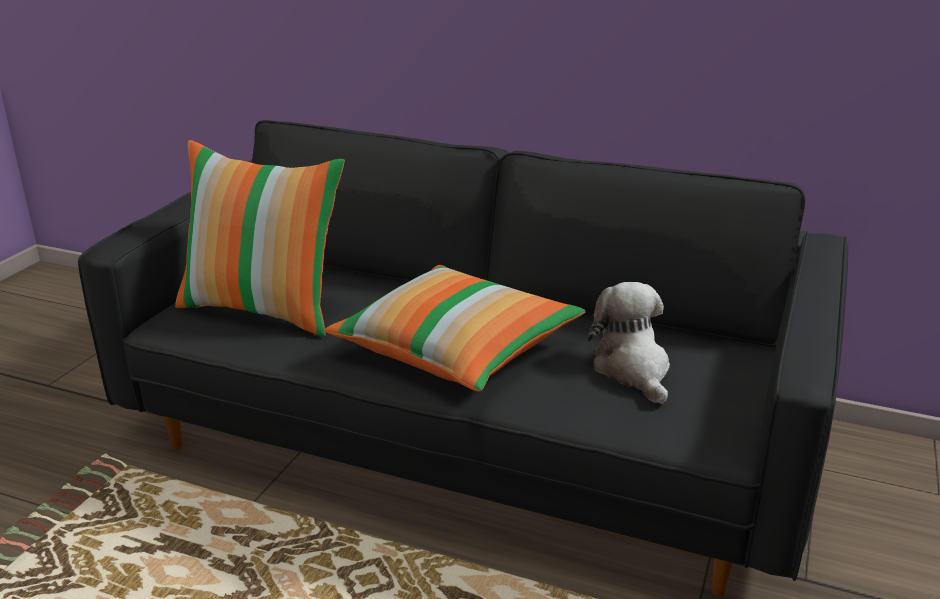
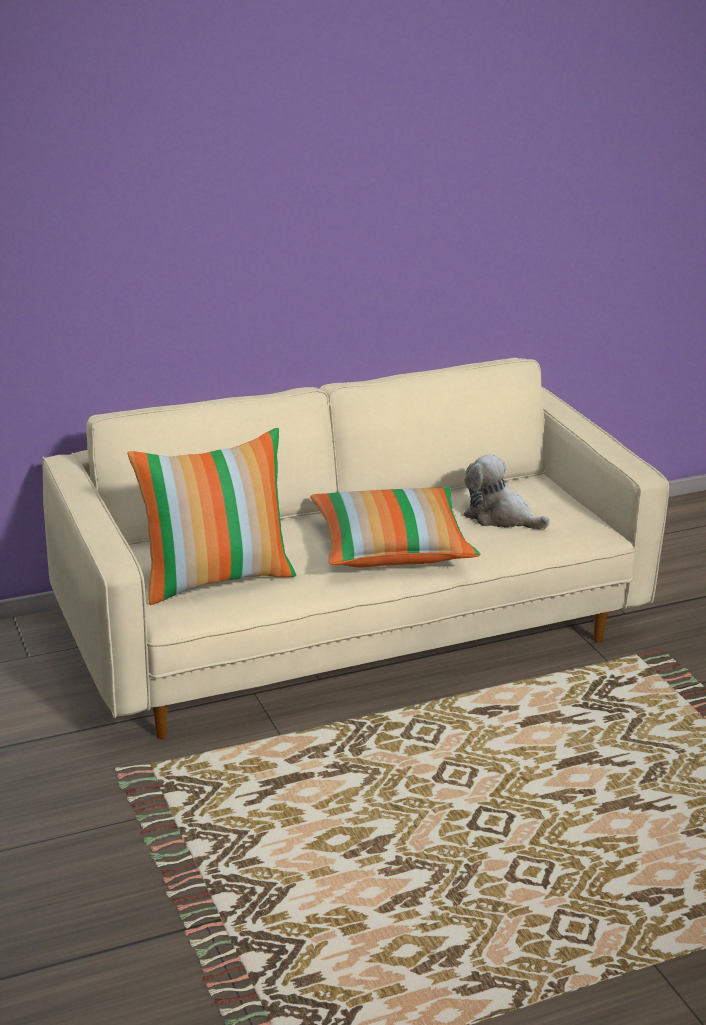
camera: 45 degrees left, 0 degrees up
black sofa [78,120,848,597] -> beige sofa [42,358,669,739]

